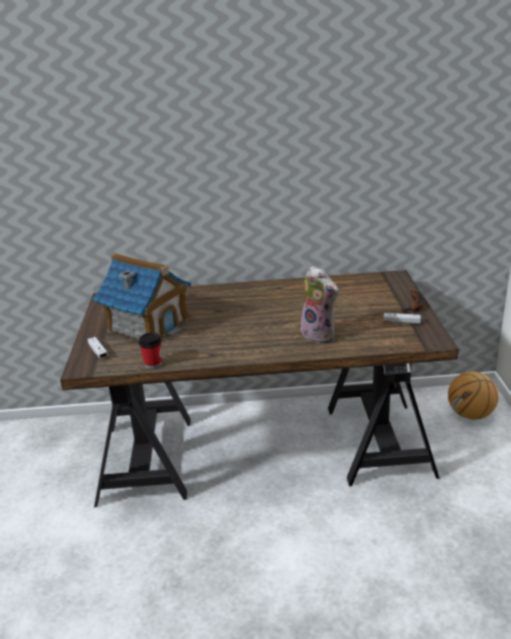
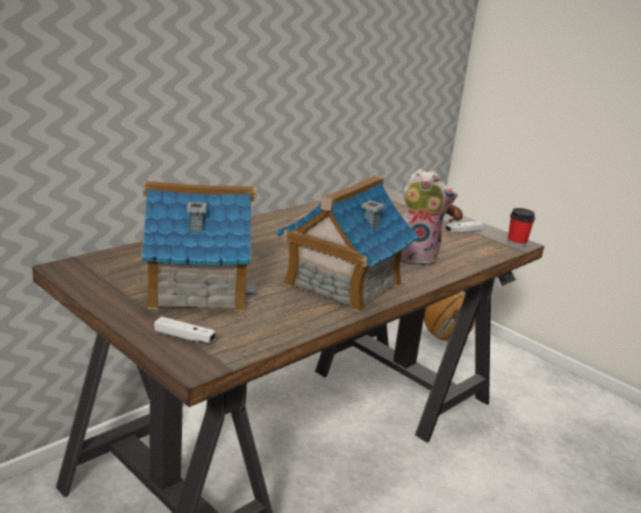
camera: 45 degrees left, 5 degrees down
cup [139,333,162,369] -> cup moved to [508,208,535,247]
none -> toy house [276,175,419,313]

